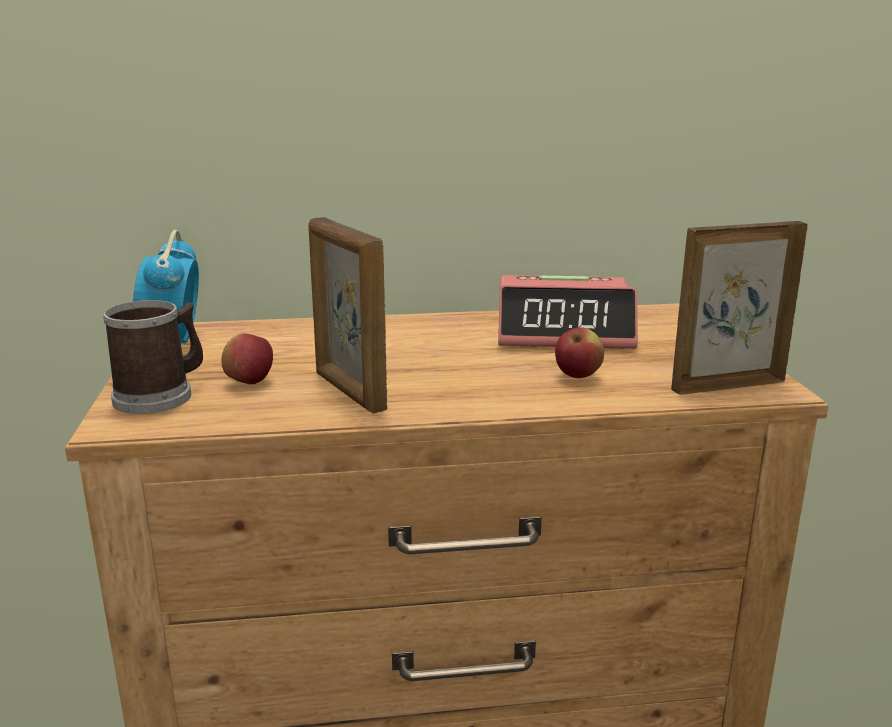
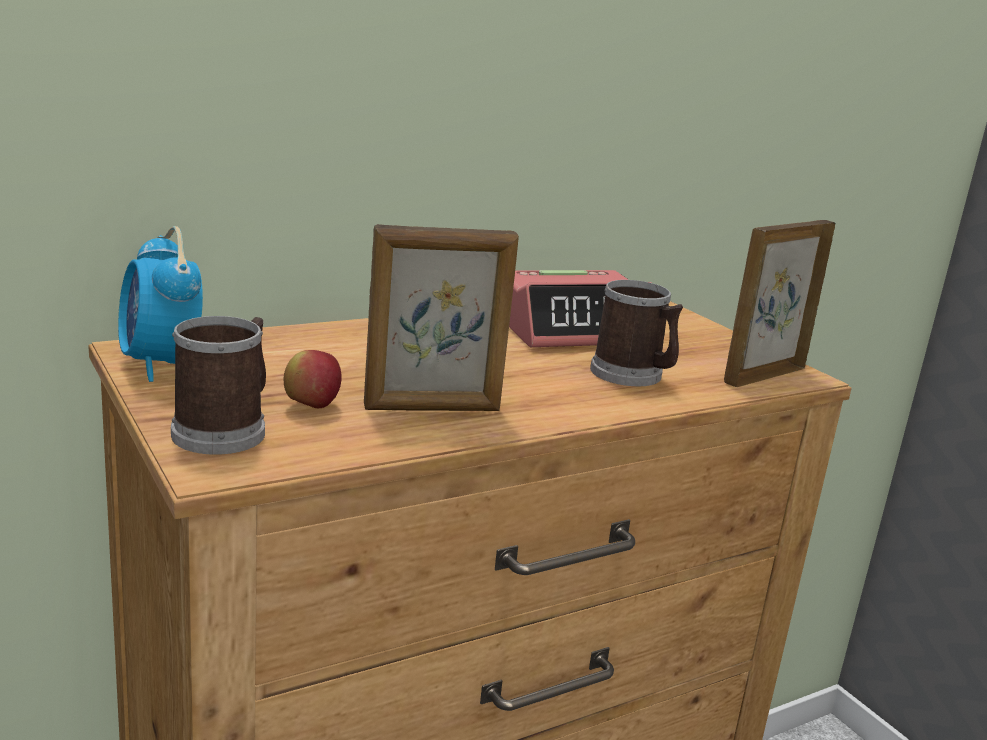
camera: 25 degrees left, 0 degrees up
picture frame [308,217,387,413] -> picture frame turned 45 degrees counterclockwise [364,224,519,411]
apple [555,328,604,378] -> mug [590,280,683,386]

